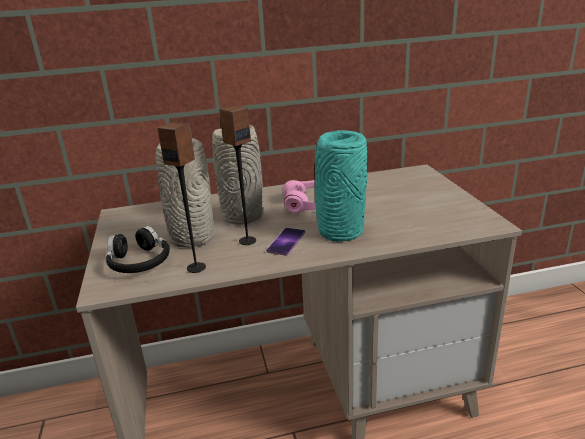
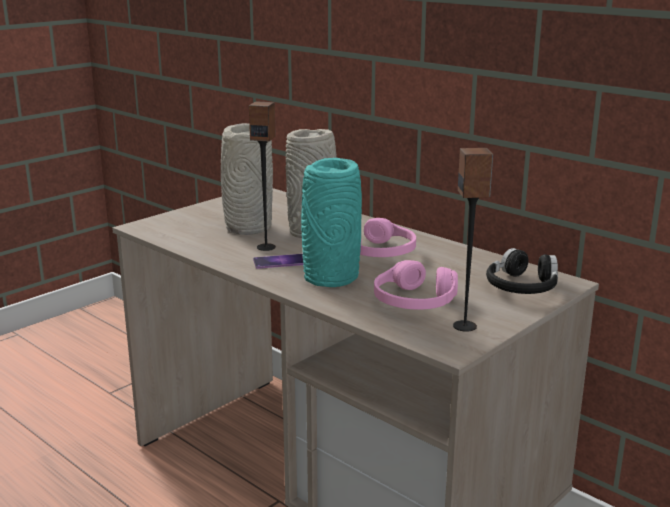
camera: 55 degrees right, 5 degrees down
black headphones [106,226,170,273] -> black headphones moved to [486,248,558,294]
speaker [158,122,206,273] -> speaker moved to [453,148,493,332]
none -> pink headphones [374,260,458,309]

